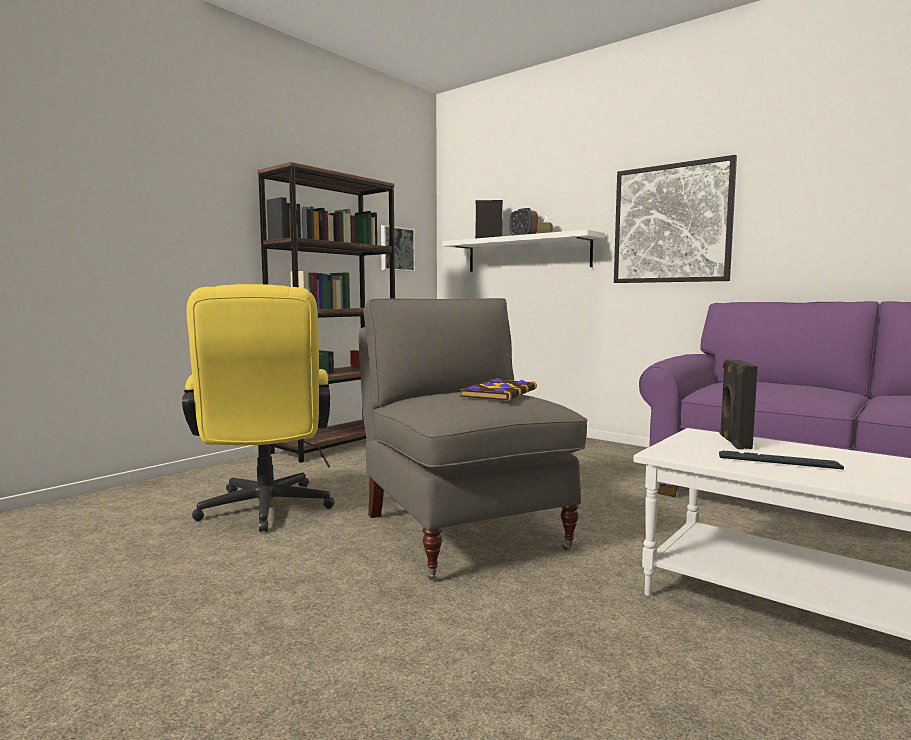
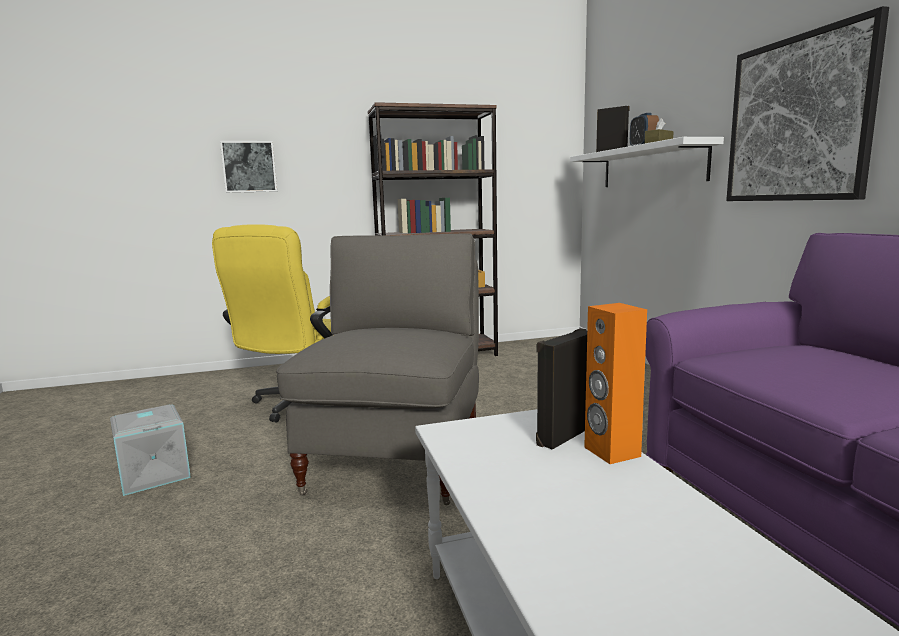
camera: 35 degrees right, 5 degrees up
picture [381,225,415,272] -> picture moved to [220,141,277,193]
book [460,378,537,401] -> none
keyboard [719,450,844,469] -> none
none -> grey storage box [110,404,191,496]
none -> orange speaker [584,303,647,464]

